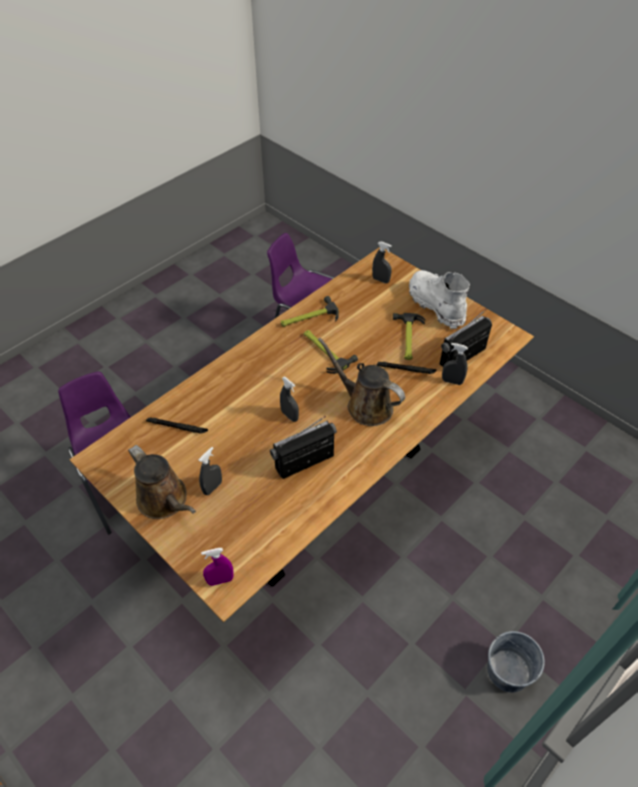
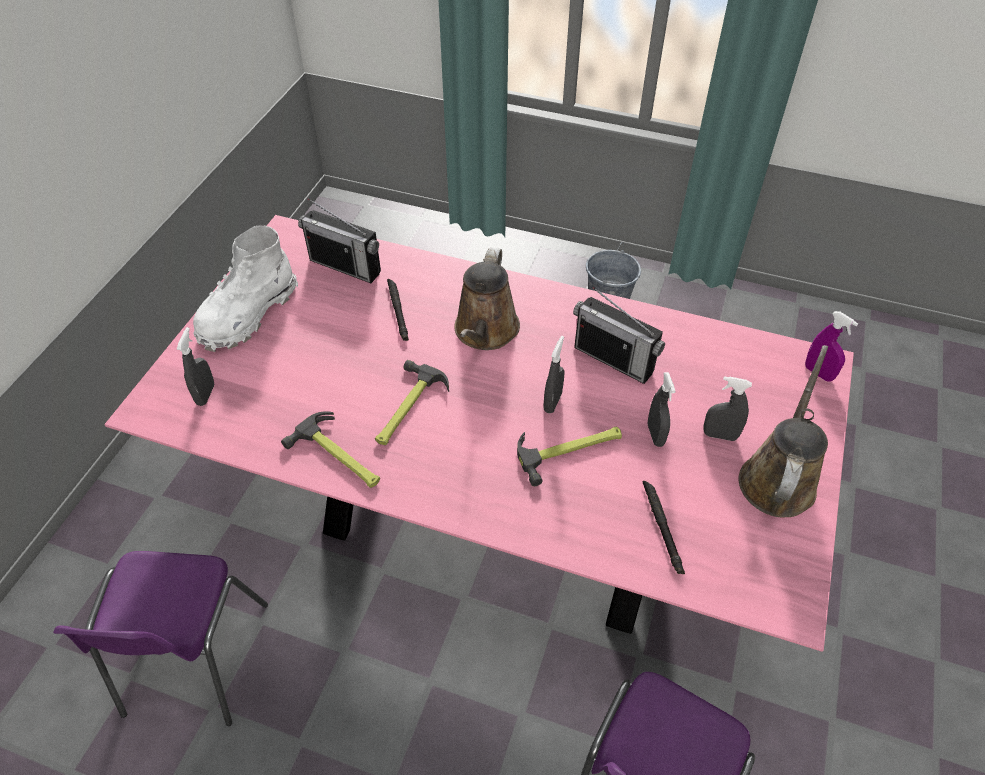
camera: 115 degrees left, 0 degrees up
brown dining table [69,247,534,622] -> pink dining table [104,215,854,652]
hammer [393,313,425,360] -> hammer moved to [517,427,622,486]
grey spray bottle [442,343,468,385] -> grey spray bottle moved to [647,372,676,447]

